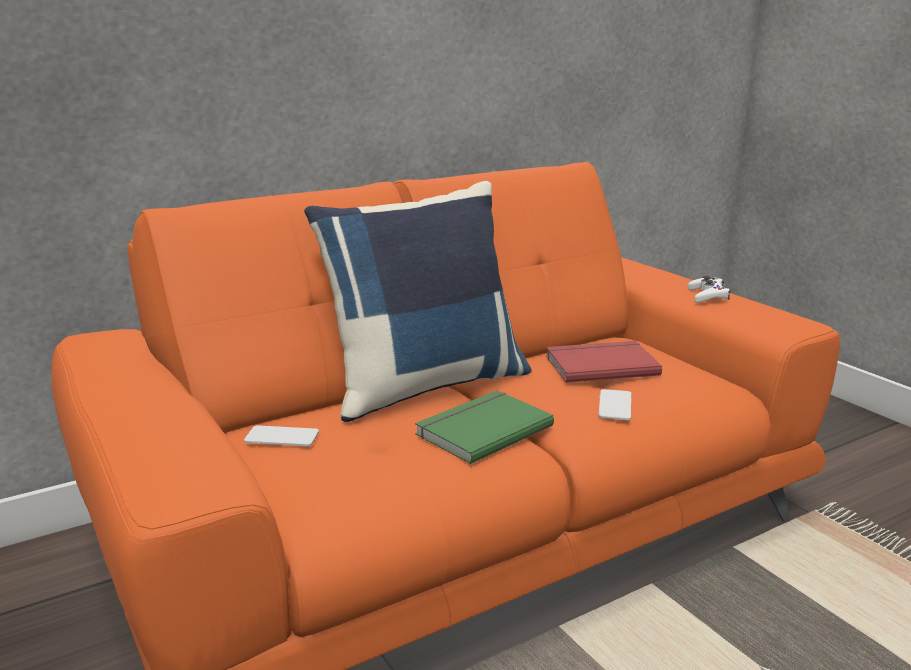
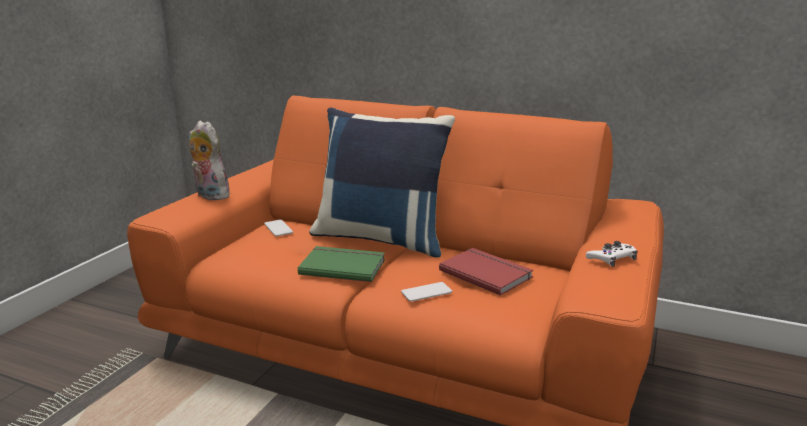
camera: 55 degrees right, 0 degrees up
none -> plush toy [189,121,230,200]

